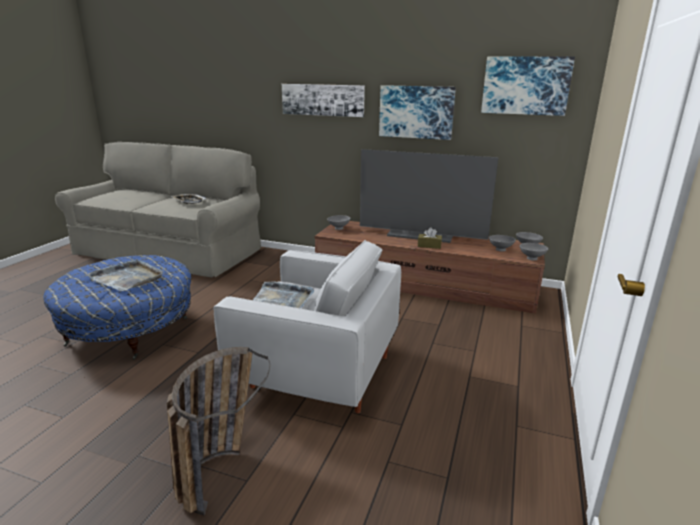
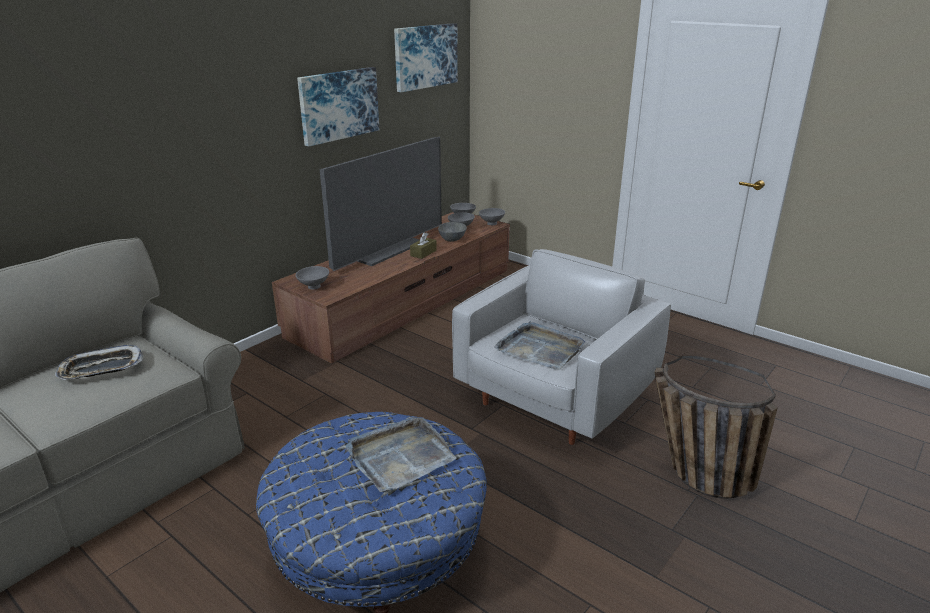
camera: 70 degrees left, 5 degrees up
picture [282,84,365,117] -> none
none -> grey bowl [438,222,467,242]

